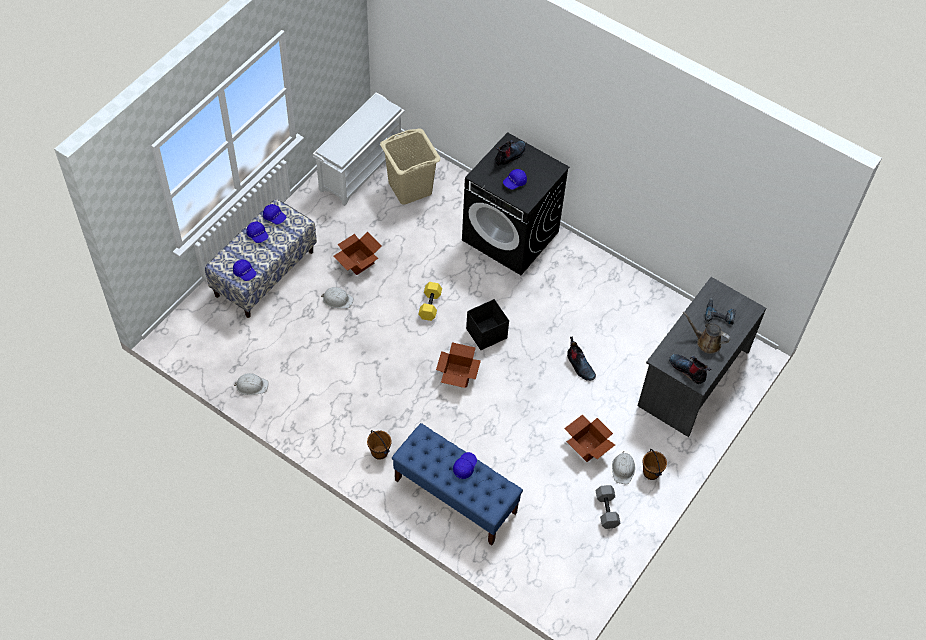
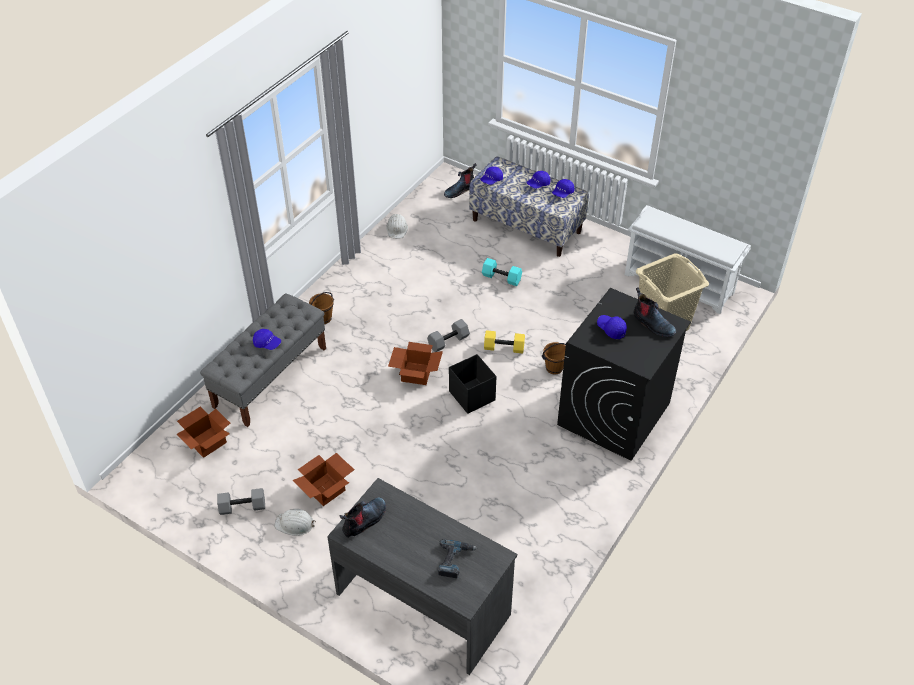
camera: 90 degrees right, 10 degrees down
white hard hat [321,287,354,308] -> turquoise dumbbell [482,258,522,286]
cardboard box [333,232,382,275] -> cardboard box moved to [177,406,230,458]
blue bench [392,423,523,546] -> grey bench [200,293,326,427]
boot [567,336,596,381] -> boot moved to [444,163,477,198]
brown bucket [642,449,667,480] -> brown bucket moved to [542,342,566,375]
brown watering can [683,311,730,354] -> none
none -> grey dumbbell [427,319,470,352]

